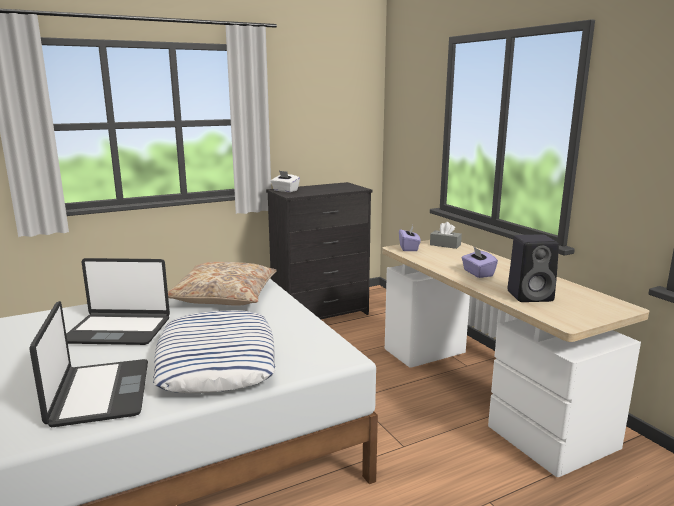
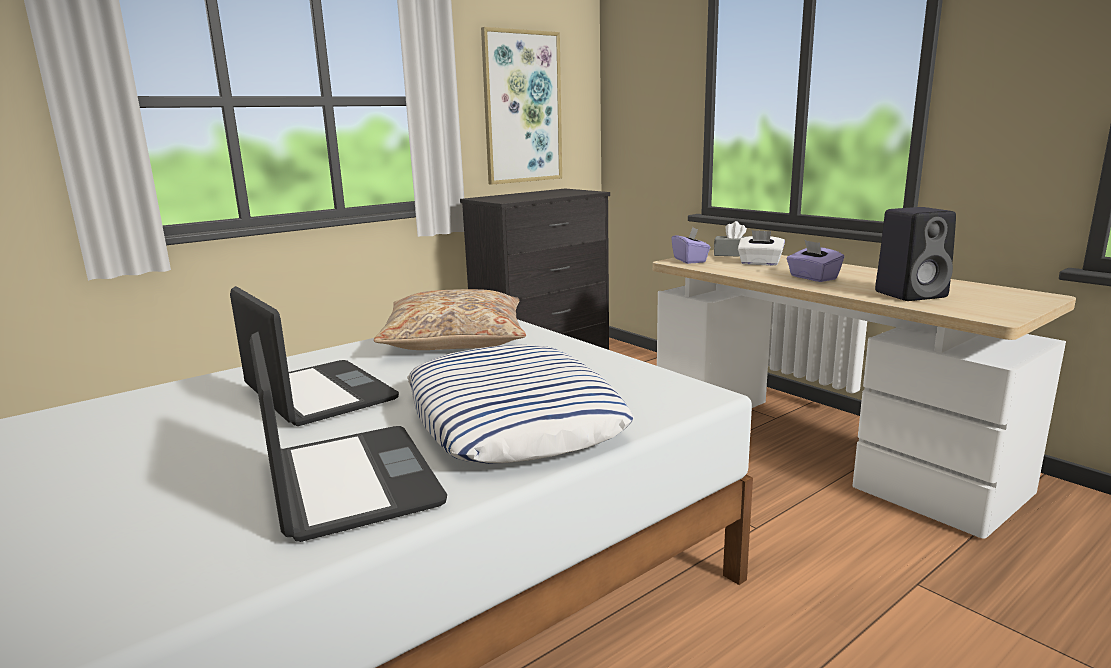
camera: 10 degrees left, 0 degrees up
laptop [66,258,170,345] -> laptop turned 120 degrees counterclockwise [230,286,399,426]
white tissue box [271,171,300,192] -> white tissue box moved to [738,230,785,266]
none -> picture [481,27,562,185]

